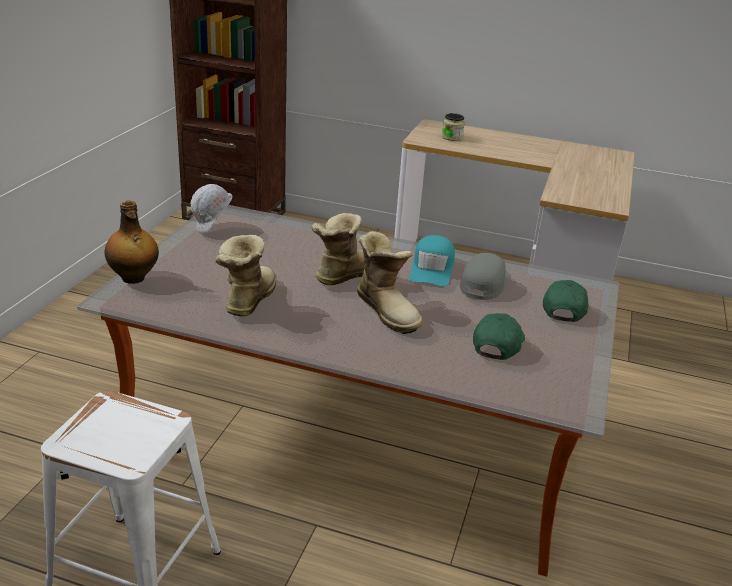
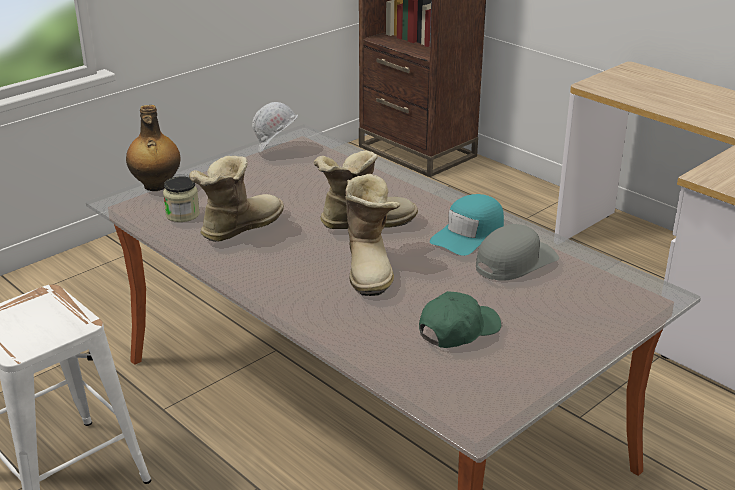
camera: 30 degrees right, 0 degrees up
jar [442,113,465,141] -> jar moved to [163,176,200,222]
green cap [543,280,588,322] -> none

